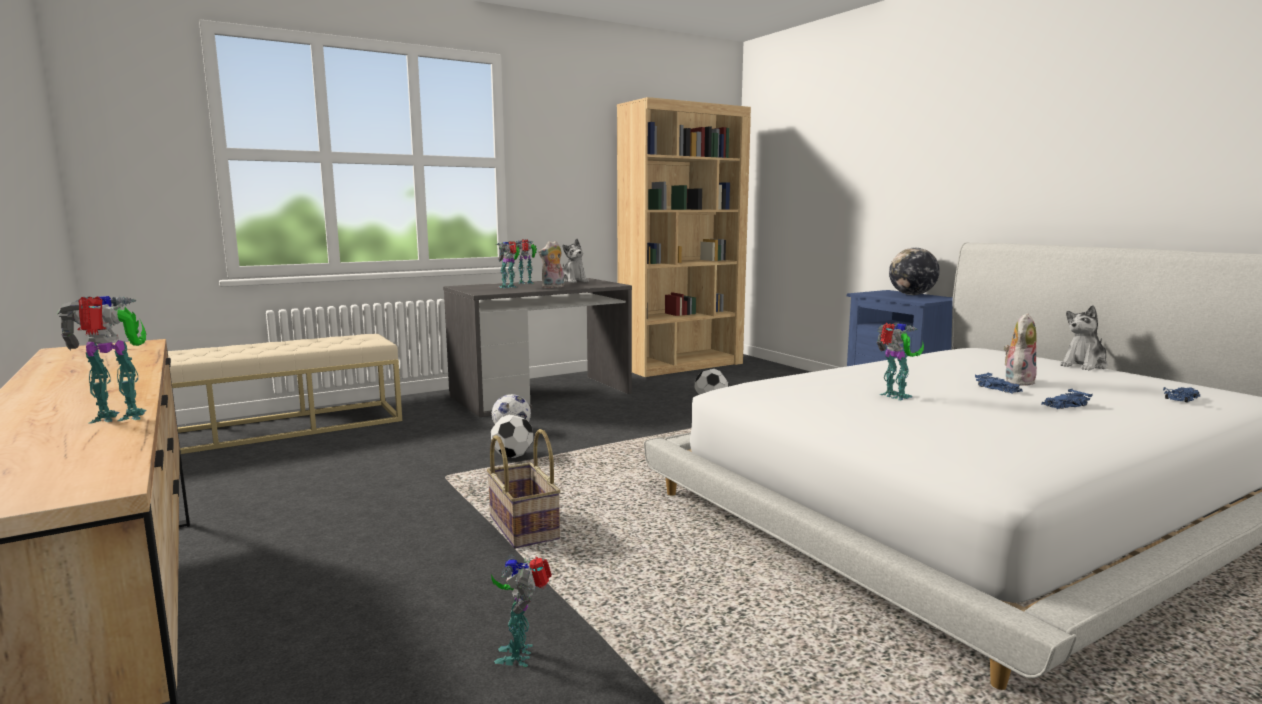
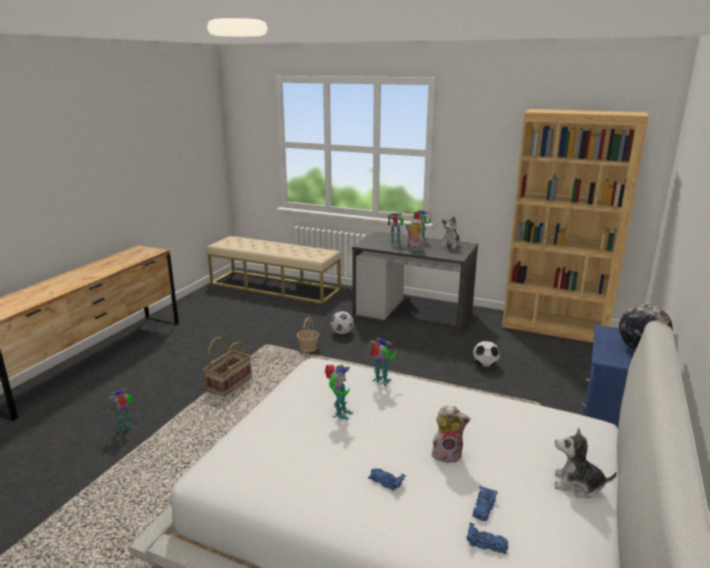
camera: 55 degrees right, 10 degrees up
toy robot [57,295,147,423] -> toy robot moved to [368,337,396,386]
football [491,415,533,458] -> basket [297,317,319,352]
blue toy car [975,372,1023,394] -> blue toy car moved to [472,486,498,522]

